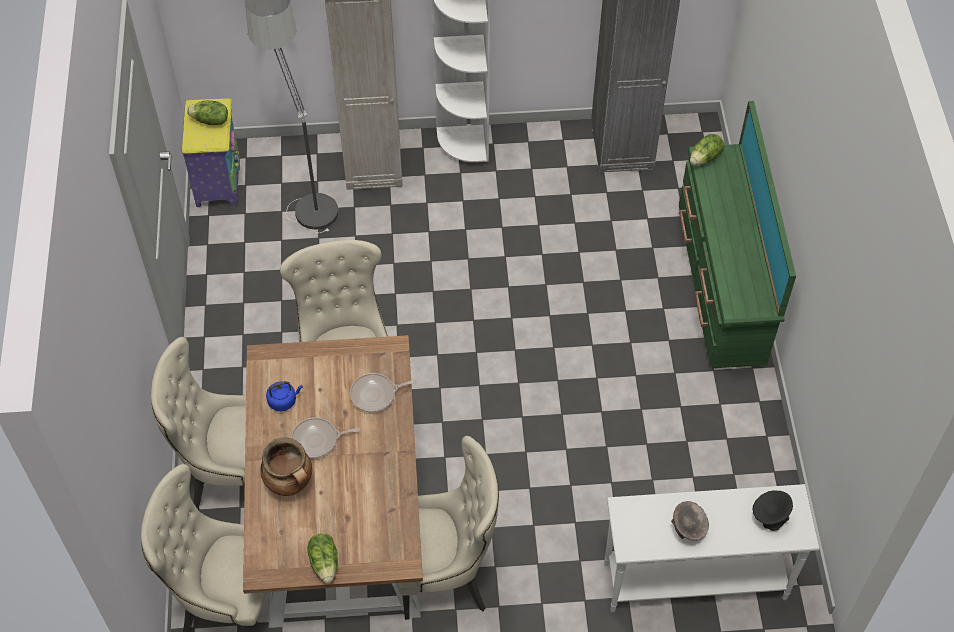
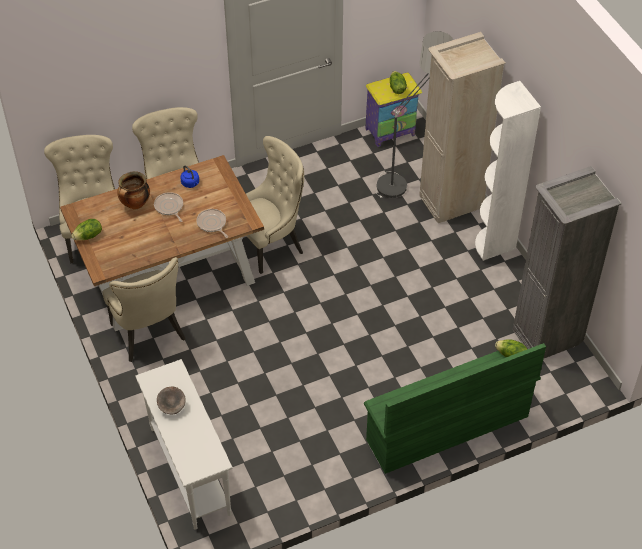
camera: 70 degrees right, 5 degrees down
black bowl [753,490,793,531] -> none

